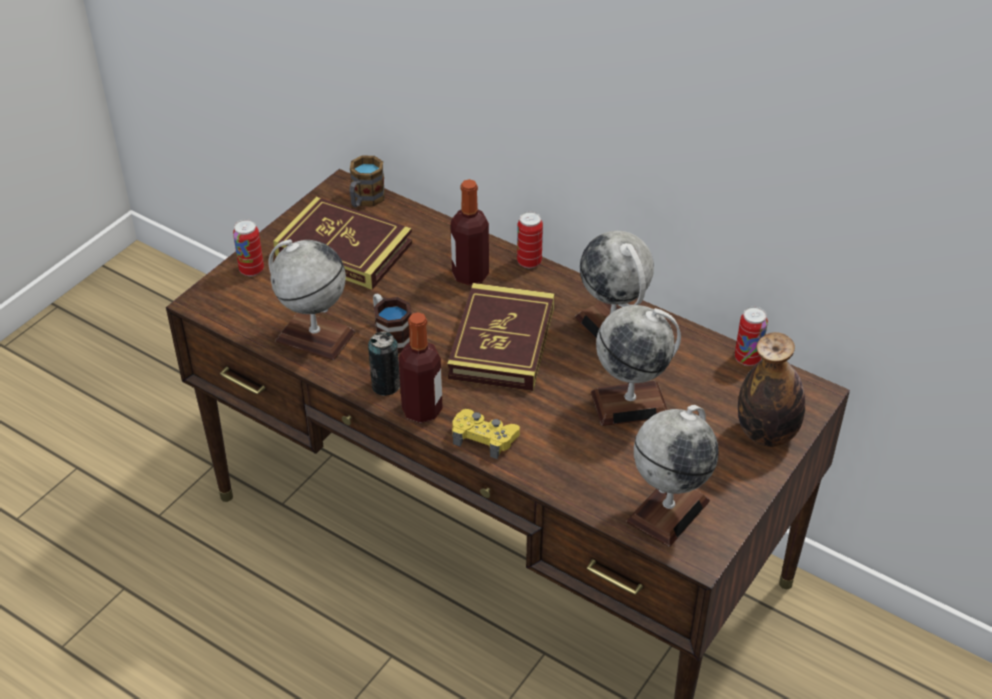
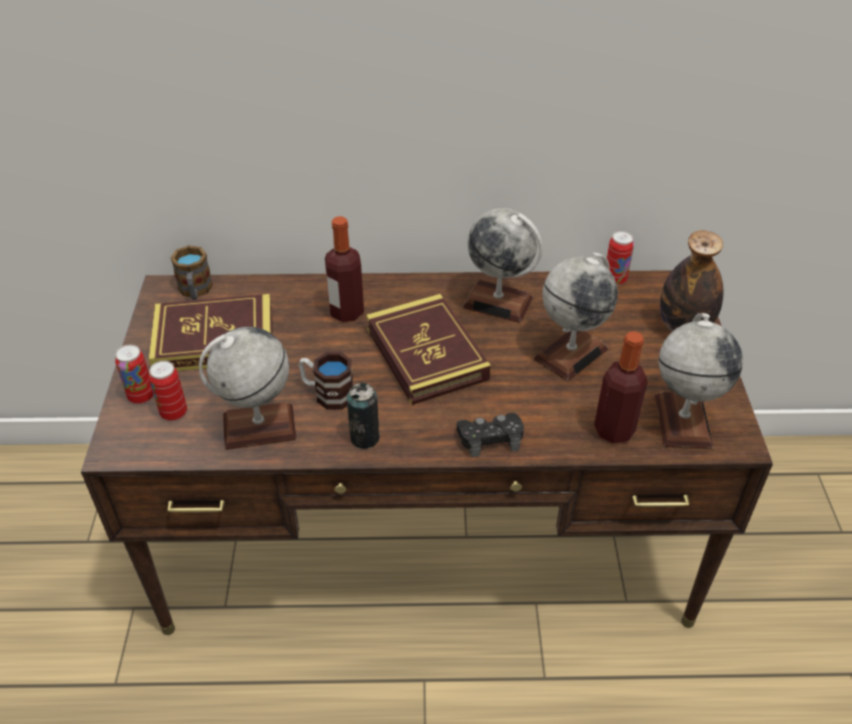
camera: 35 degrees left, 0 degrees up
bottle [398,312,443,423] -> bottle moved to [594,331,648,444]
yellow game controller [452,409,520,459] -> black game controller [457,413,524,458]
can [517,212,543,268] -> can moved to [149,361,187,421]

